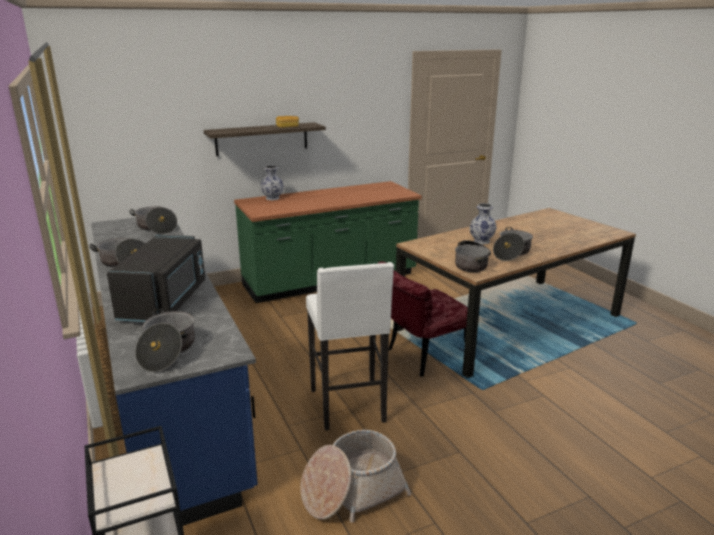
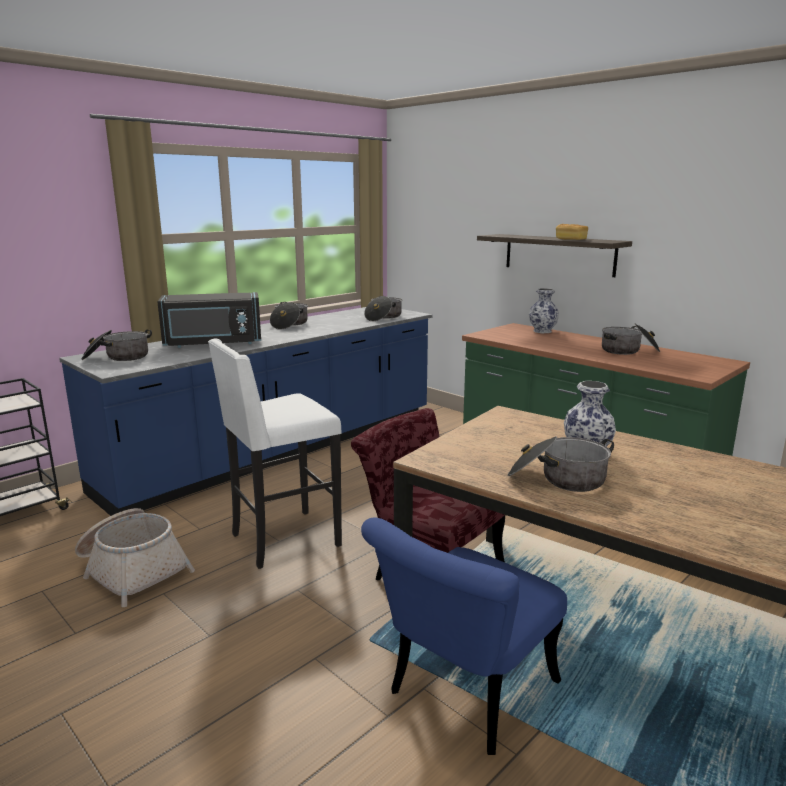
camera: 70 degrees right, 5 degrees down
cooking pot [455,240,491,272] -> cooking pot moved to [602,323,660,355]
none -> blue chair [361,517,567,755]

